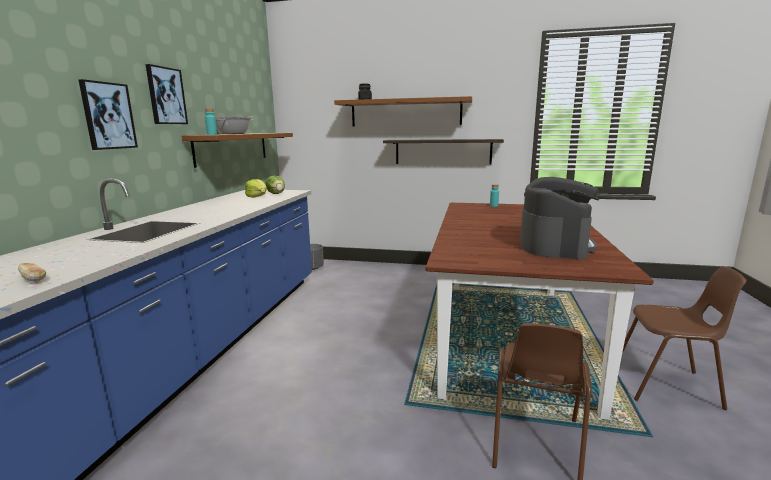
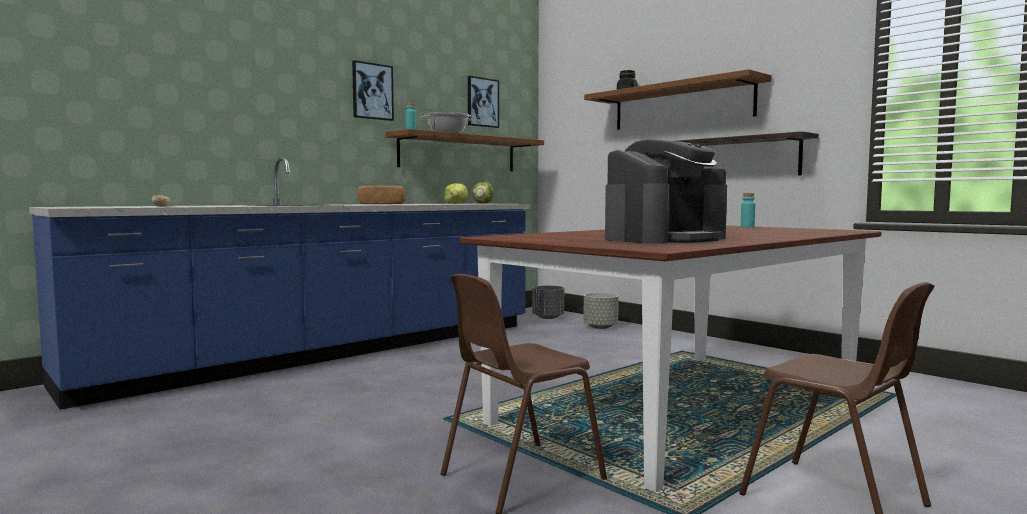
camera: 35 degrees right, 10 degrees down
picture [78,79,138,150] -> picture moved to [468,76,499,128]
none -> bread [357,186,406,204]
none -> grey planter [583,292,619,329]

